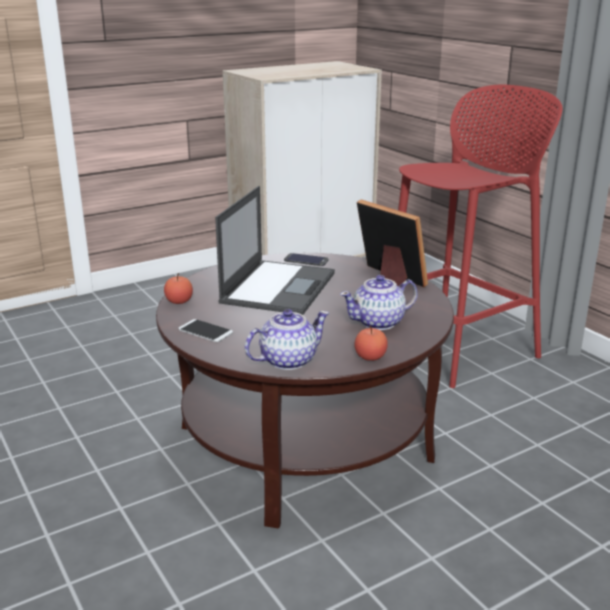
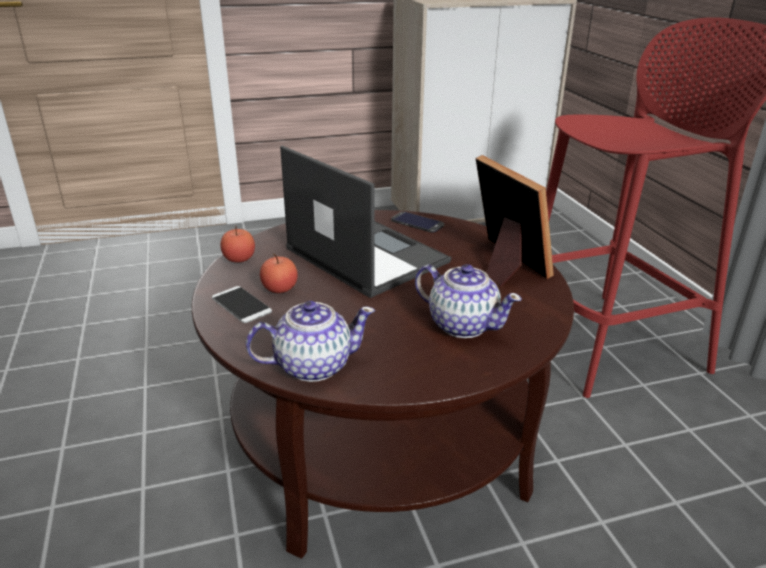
camera: 15 degrees right, 5 degrees up
laptop [215,186,335,315] -> laptop turned 75 degrees counterclockwise [280,146,451,298]
teapot [340,275,418,330] -> teapot turned 135 degrees counterclockwise [415,264,522,338]
apple [354,325,388,361] -> apple moved to [260,253,298,293]

